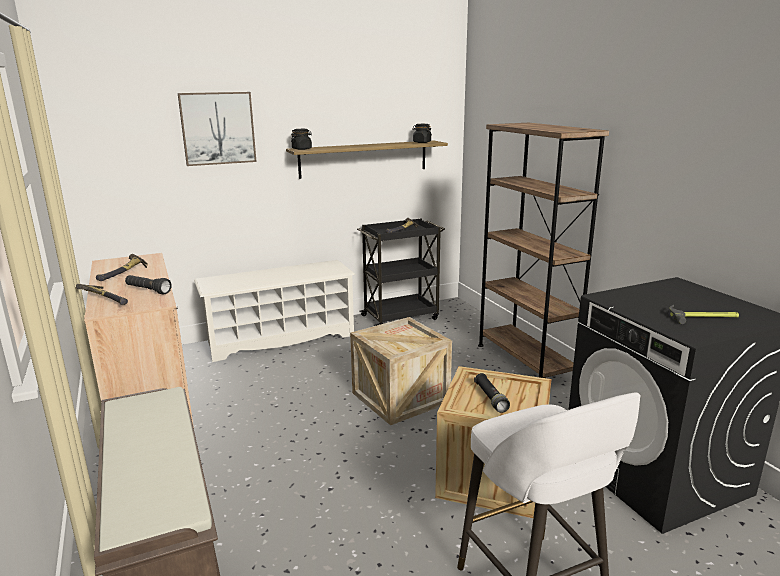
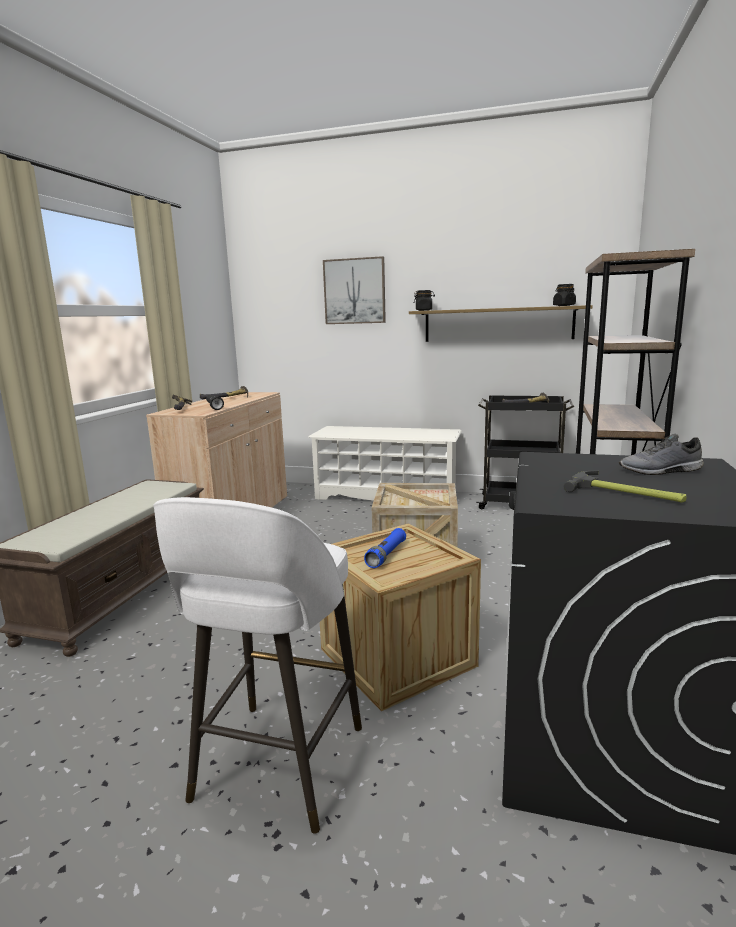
camera: 40 degrees right, 5 degrees down
black flashlight [474,373,510,413] -> blue flashlight [364,528,406,568]
none -> grey shoe [619,434,704,475]

